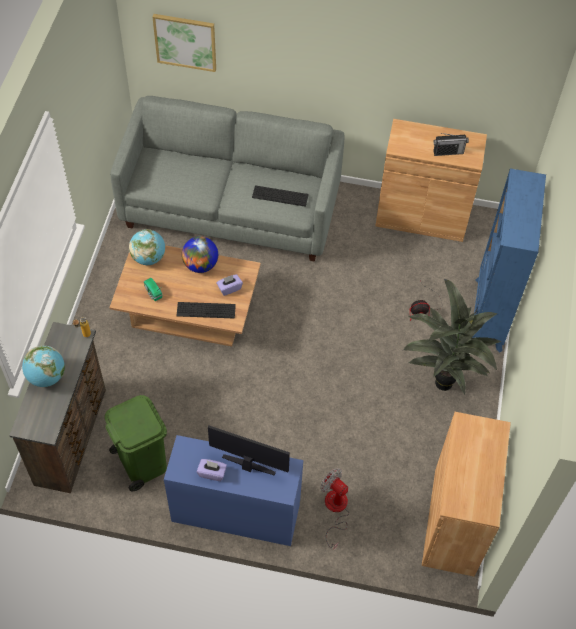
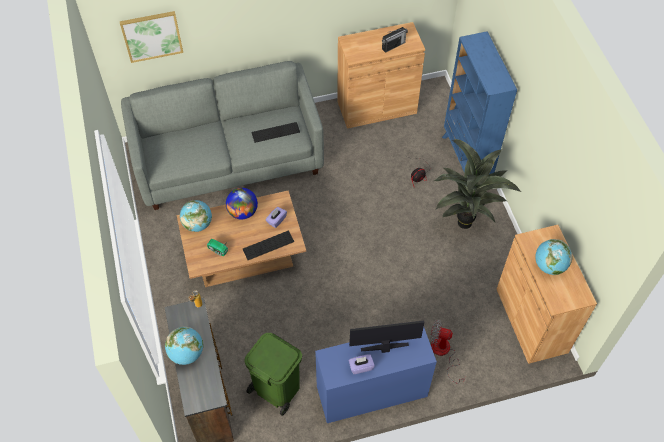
camera: 25 degrees left, 0 degrees up
none -> globe [535,239,572,275]

